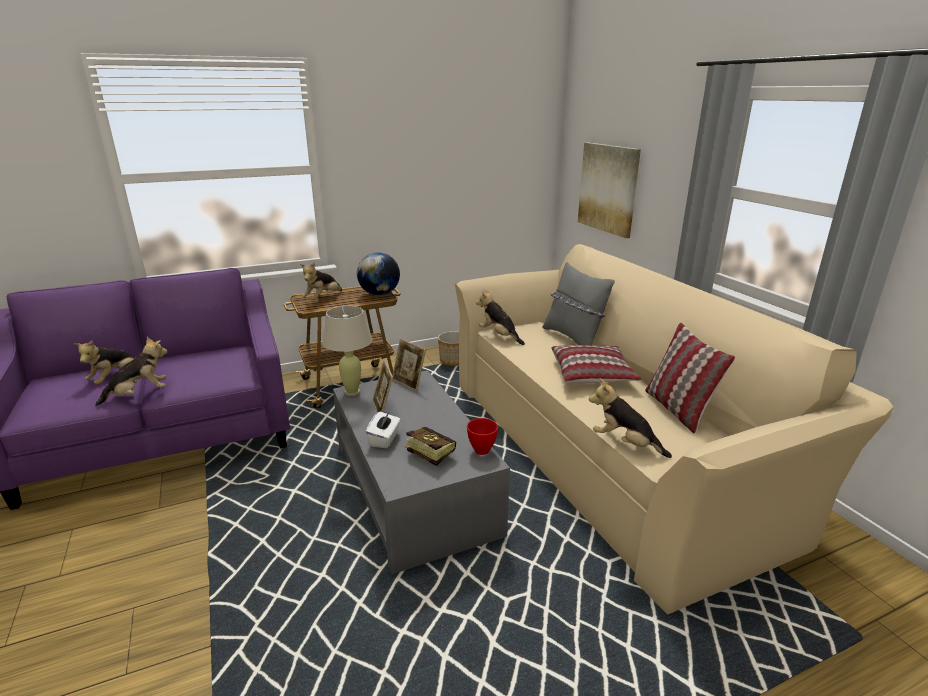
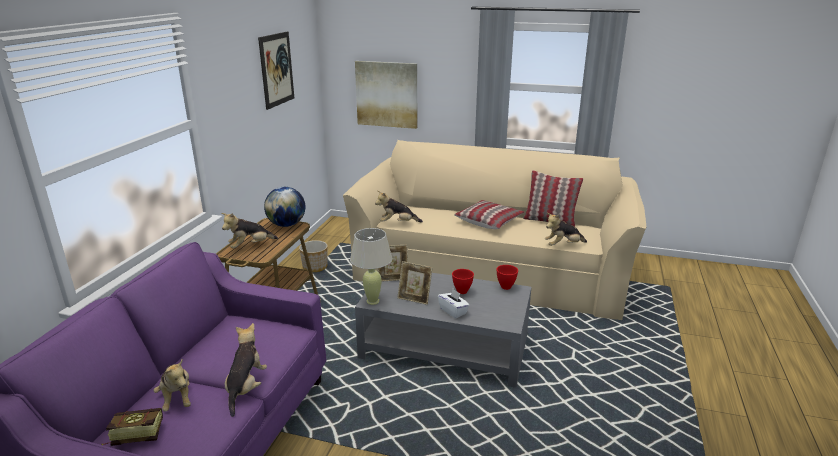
camera: 50 degrees left, 0 degrees up
plush toy [300,263,342,300] -> plush toy turned 75 degrees clockwise [221,213,278,249]
book [404,427,456,466] -> book moved to [101,408,163,446]
grey pillow [542,262,615,345] -> none
none -> picture [258,31,294,110]
none -> red bowl [452,269,474,294]

